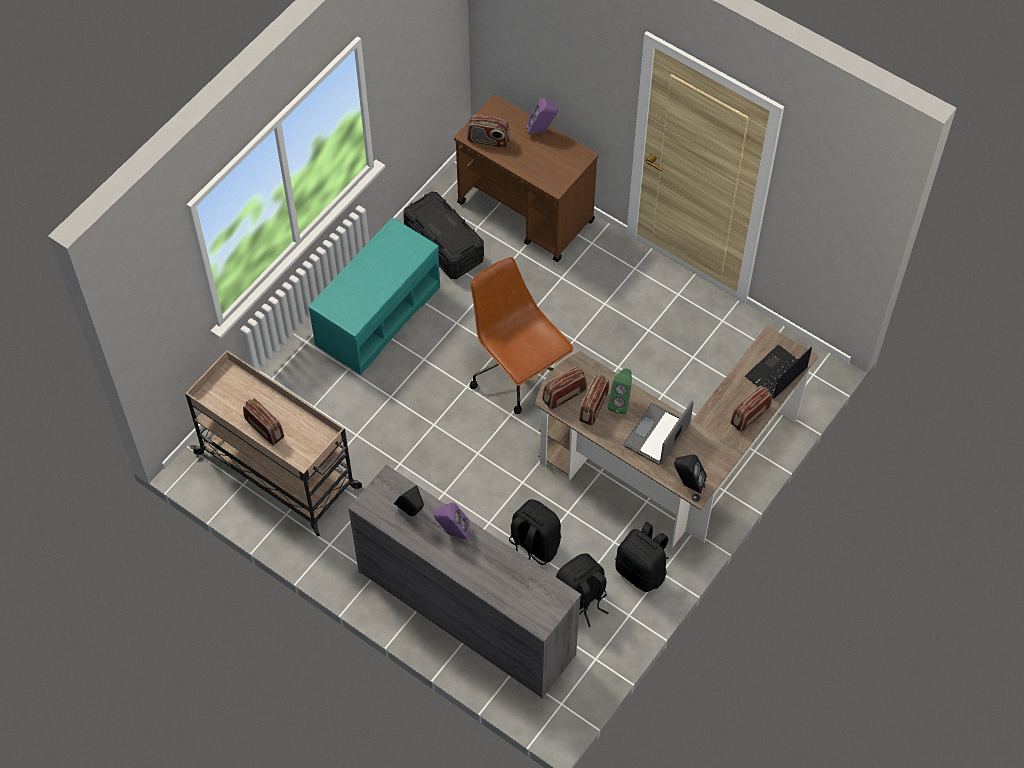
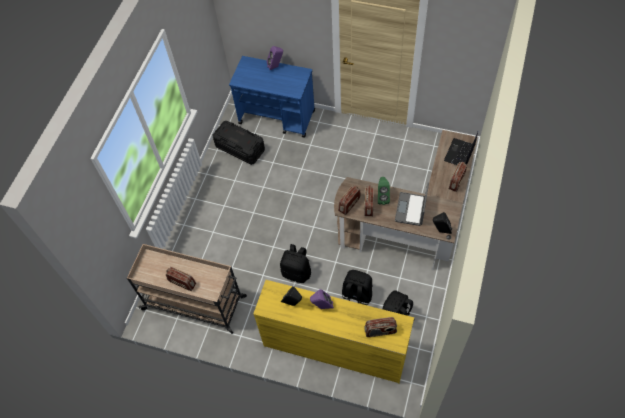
camera: 15 degrees left, 0 degrees up
turquoise bench [308,217,440,375] -> none
grey dresser [348,465,582,698] -> yellow dresser [253,280,414,383]
brown cart [454,95,598,262] -> blue cart [229,56,315,138]
radio [467,115,510,148] -> radio moved to [364,317,397,337]
brown office chair [470,257,574,414] -> none
black backpack [615,522,669,592] -> black backpack moved to [280,244,311,283]

